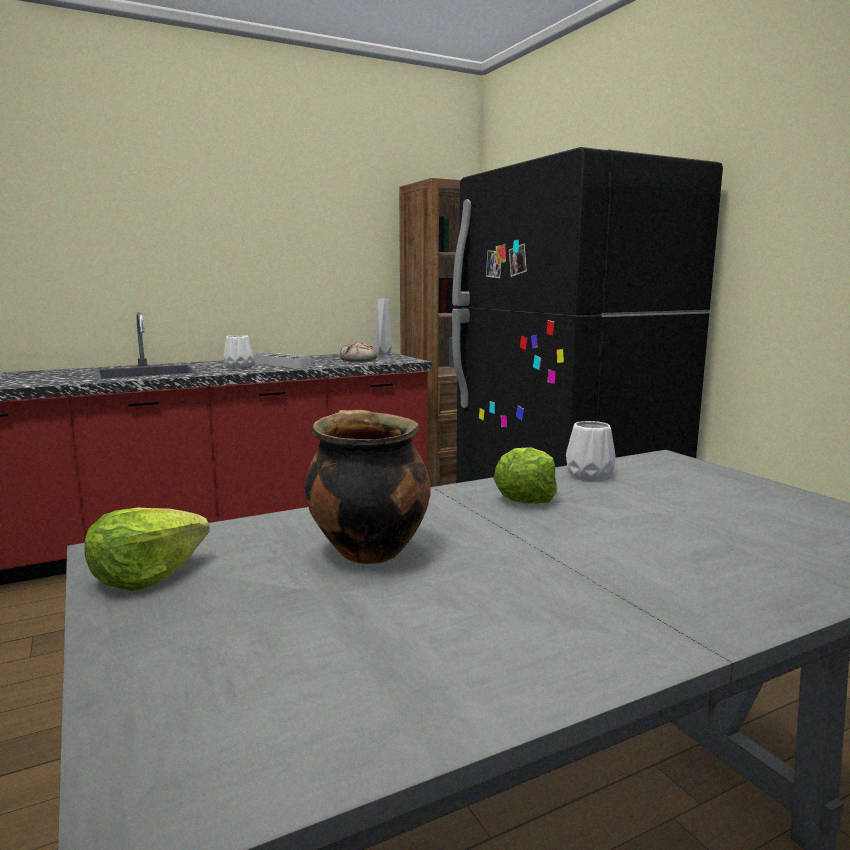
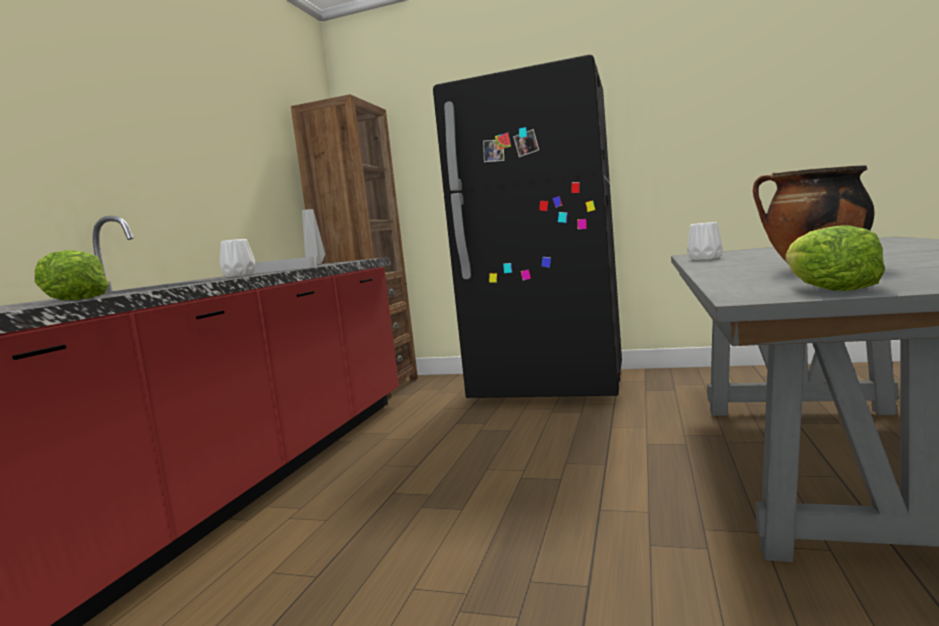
camera: 45 degrees left, 5 degrees down
bread [340,342,377,362] -> none
lettuce [493,447,557,504] -> lettuce moved to [35,250,109,300]

